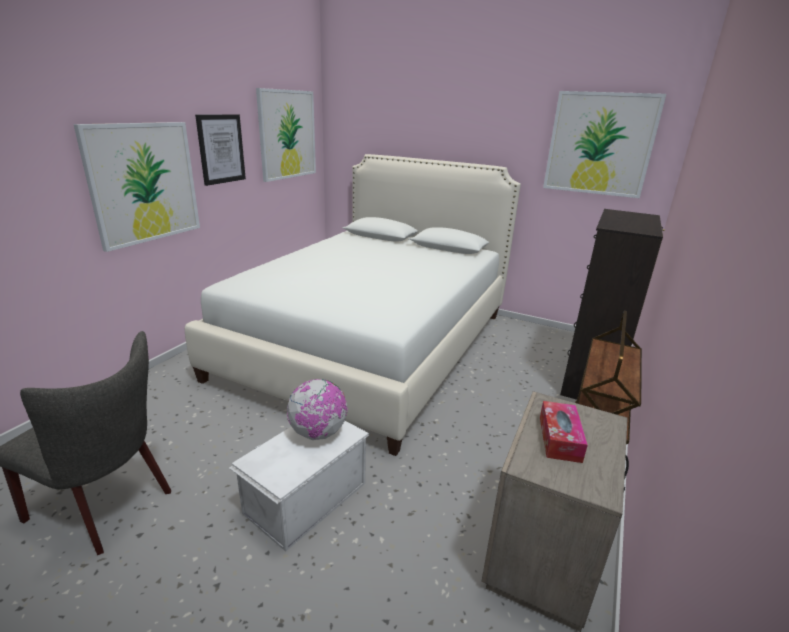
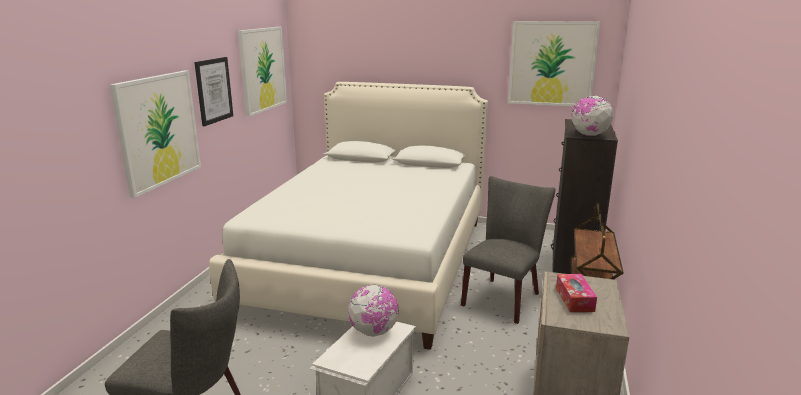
camera: 10 degrees left, 5 degrees down
none -> grey chair [461,176,555,324]
none -> globe [571,96,613,136]

